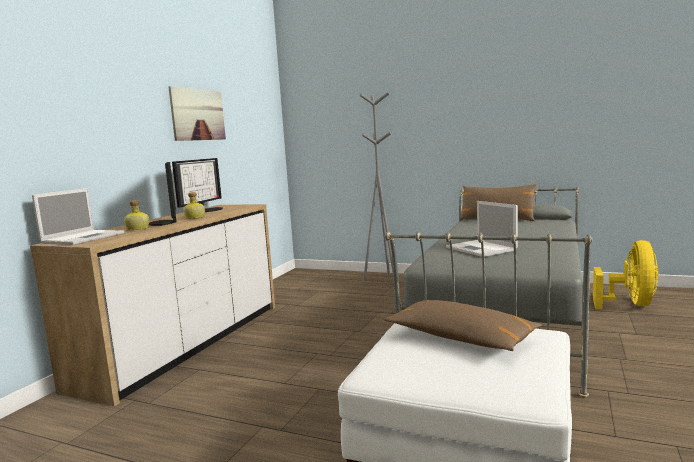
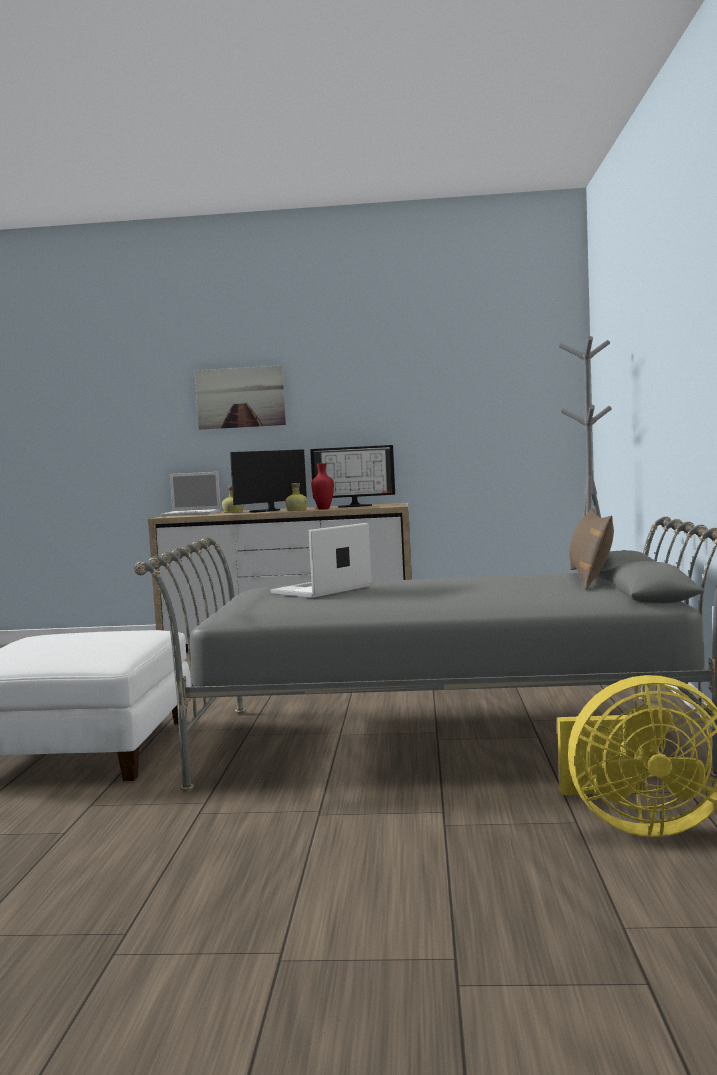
camera: 70 degrees right, 5 degrees down
picture [168,86,226,141] -> picture moved to [195,365,286,430]
brown pillow [384,300,542,351] -> none
none -> red vase [311,463,334,509]

